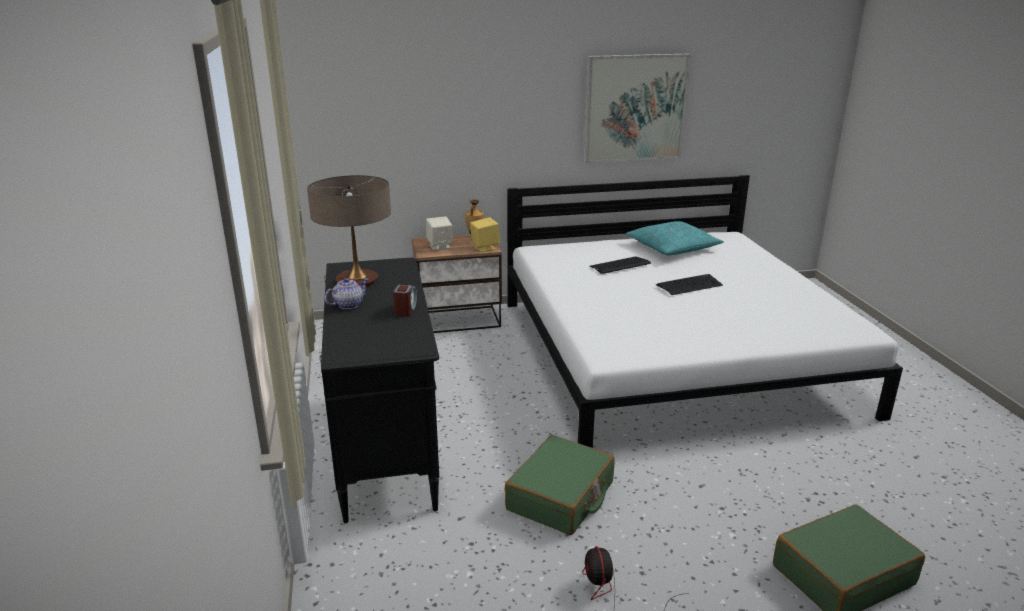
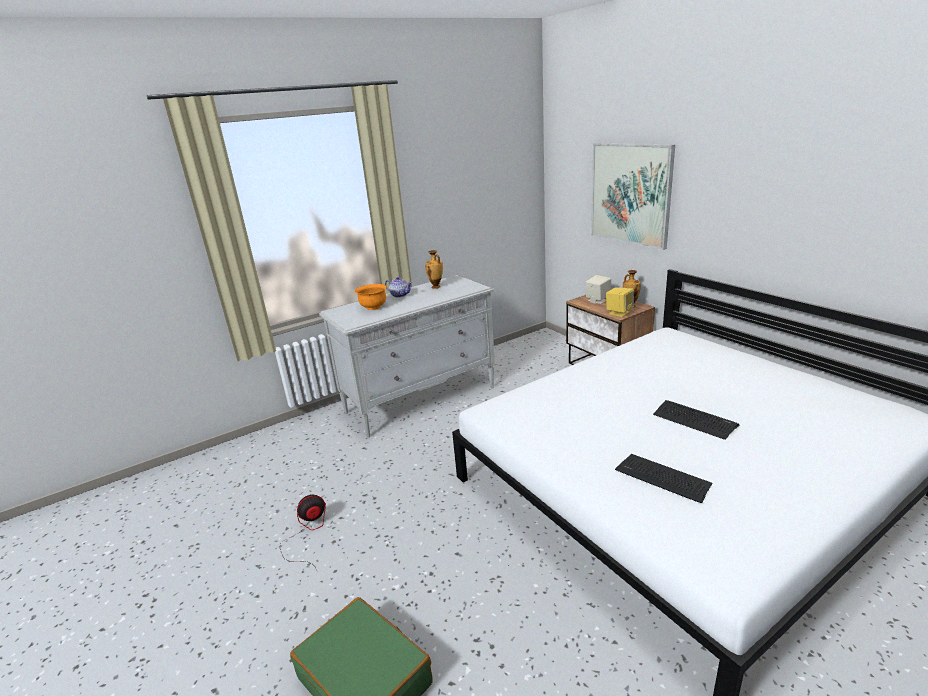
camera: 70 degrees right, 0 degrees up
table lamp [307,175,391,287] -> vase [425,250,443,289]
black dresser [320,257,439,523] -> white dresser [319,275,495,438]
alarm clock [393,285,417,317] -> none
green suitcase [505,435,615,535] -> none
picture [584,54,691,163] -> picture moved to [591,143,675,250]
keyboard [589,256,651,274] -> keyboard moved to [615,454,712,503]
turquoise pillow [626,221,723,255] -> none
none -> orange bowl [355,284,386,310]

